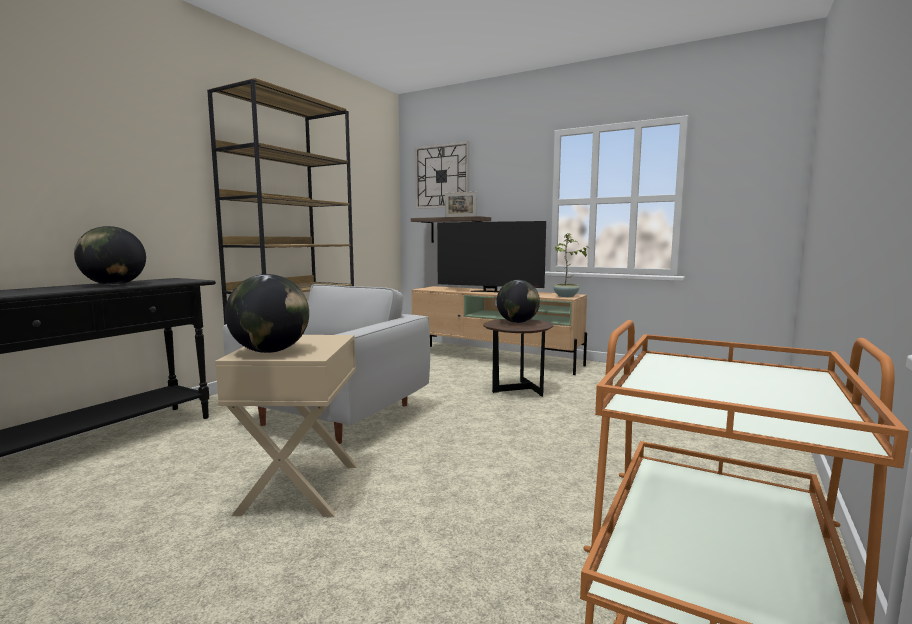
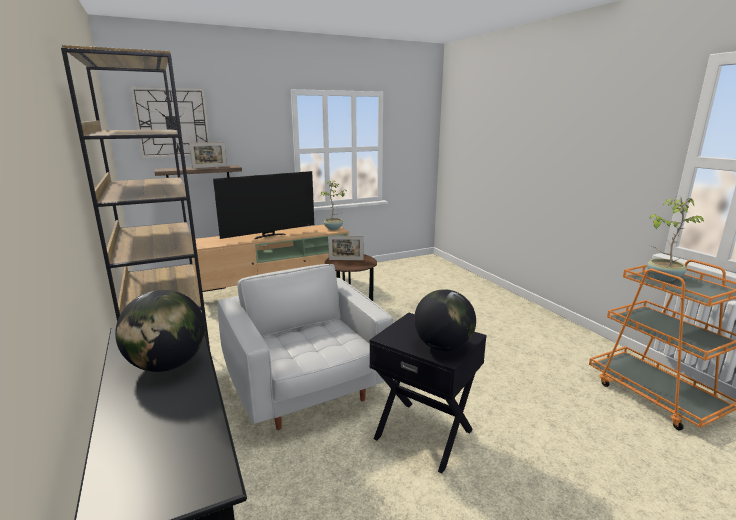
camera: 55 degrees left, 10 degrees up
beige side table [215,335,357,517] -> black side table [370,313,487,473]
globe [496,280,540,323] -> picture frame [328,236,364,260]
none -> potted plant [647,198,704,281]

